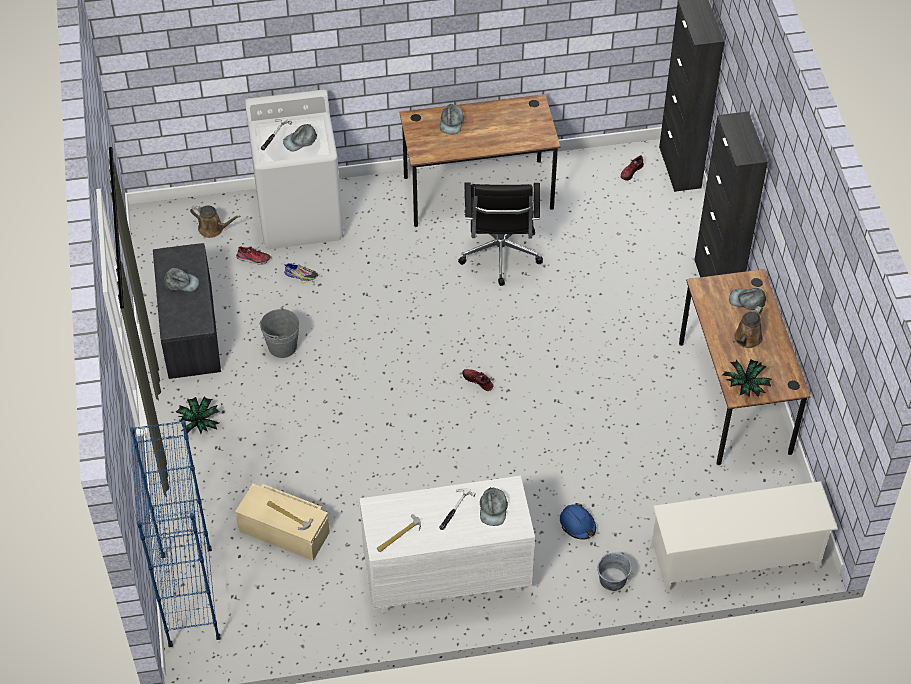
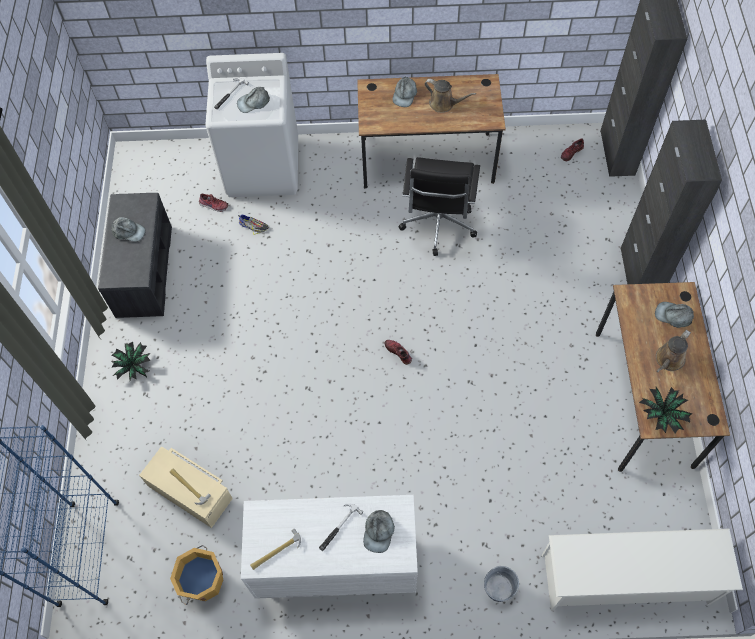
camera: 10 degrees right, 10 degrees up
brown watering can [190,206,241,238] -> brown watering can moved to [425,79,476,113]
grey bucket [259,307,300,358] -> none
blue hard hat [560,503,596,540] -> none
none -> orange bucket [170,545,223,605]

